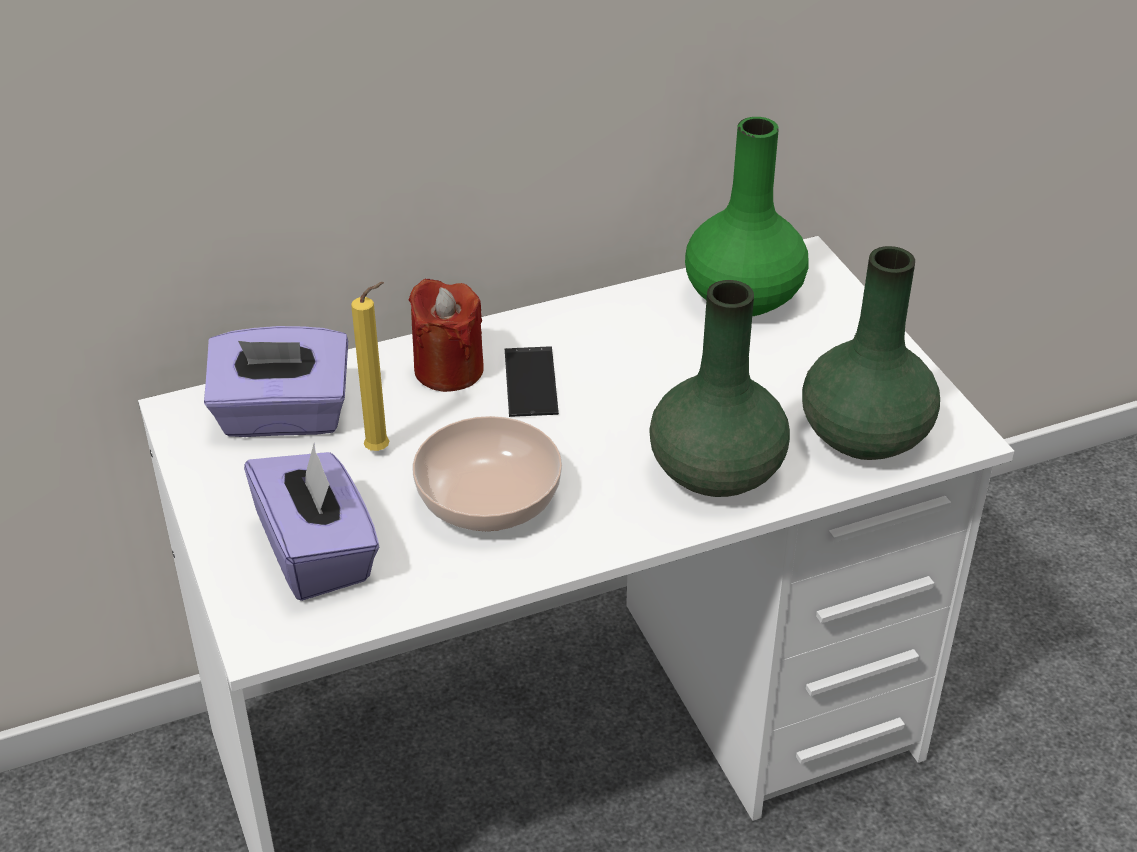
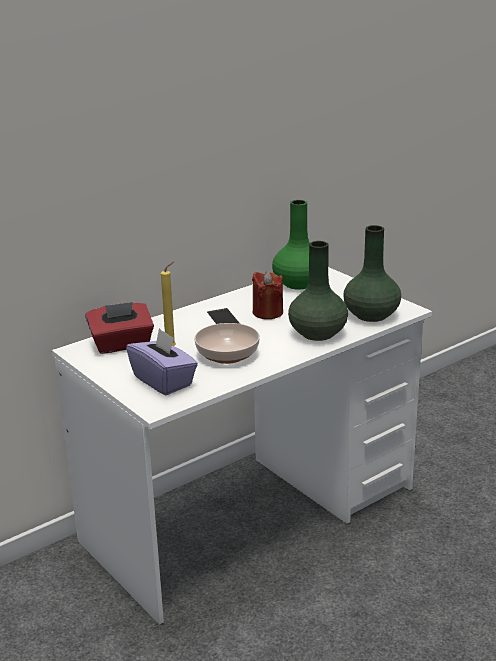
camera: 15 degrees left, 15 degrees down
purple tissue box [204,326,348,437] -> red tissue box [85,302,154,354]
red candle [409,279,484,392] -> red candle moved to [252,271,283,319]

